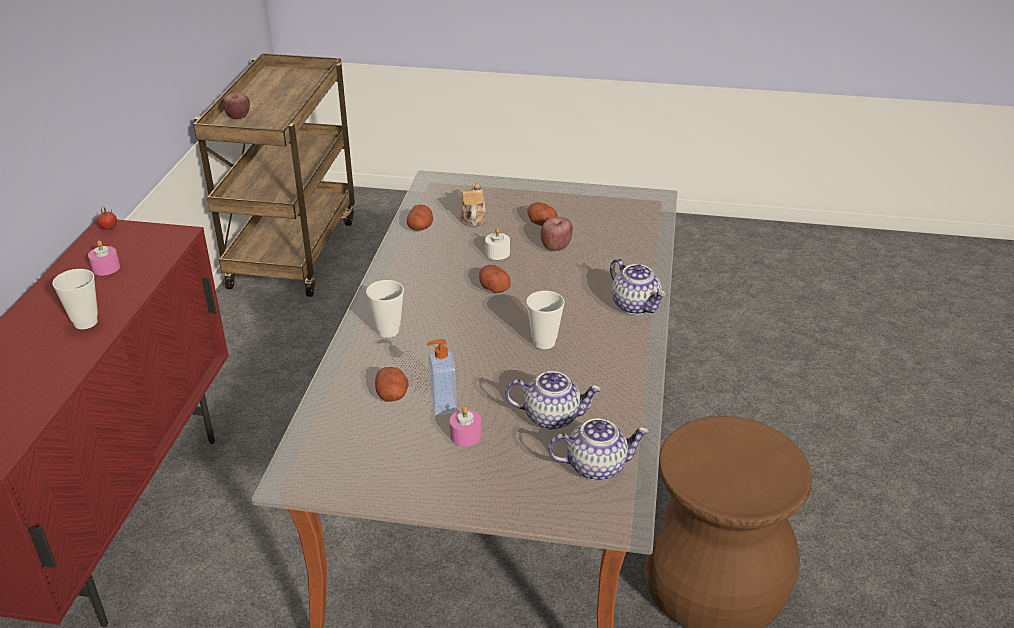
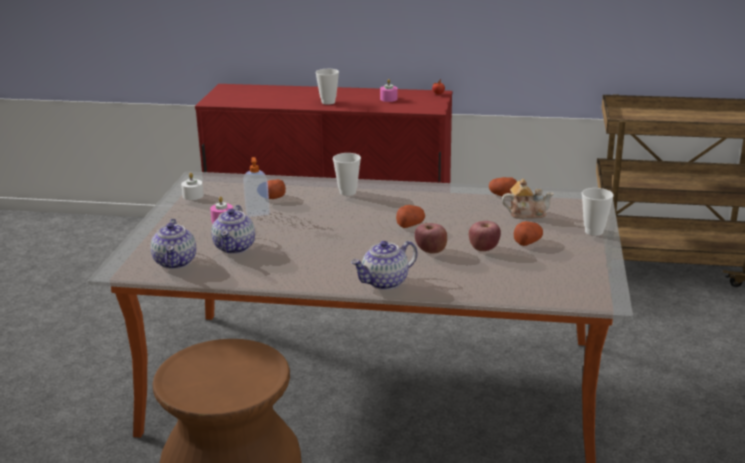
camera: 90 degrees right, 10 degrees down
apple [223,93,250,119] -> apple moved to [415,223,447,253]
white candle [485,227,510,260] -> white candle moved to [181,173,204,200]
cup [526,291,565,349] -> cup moved to [582,188,614,236]

